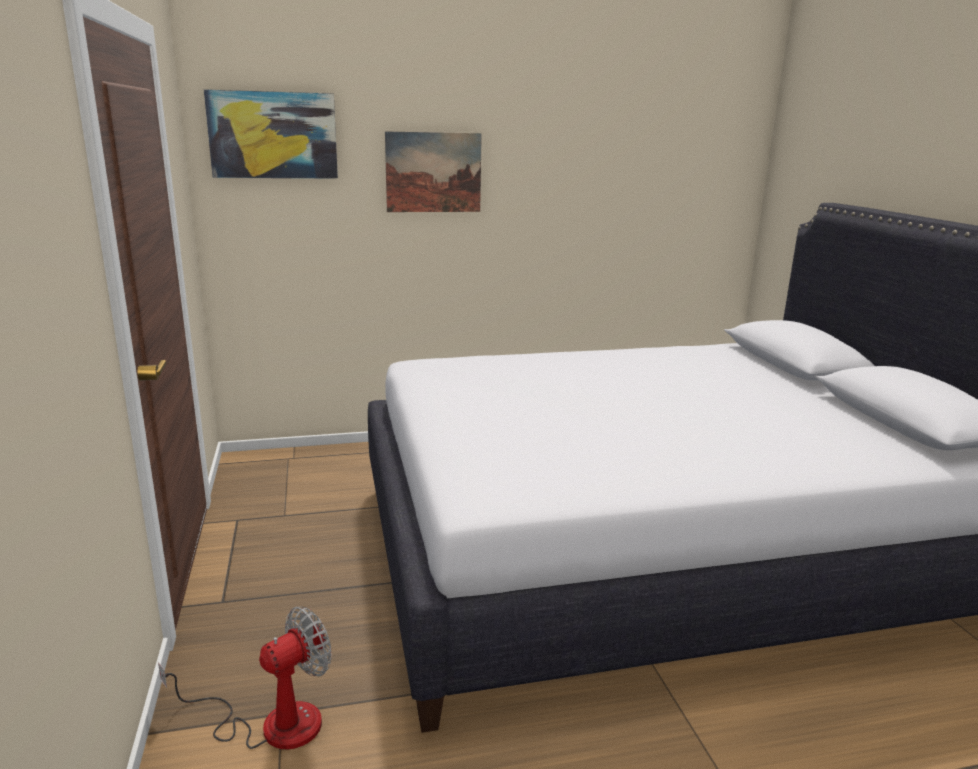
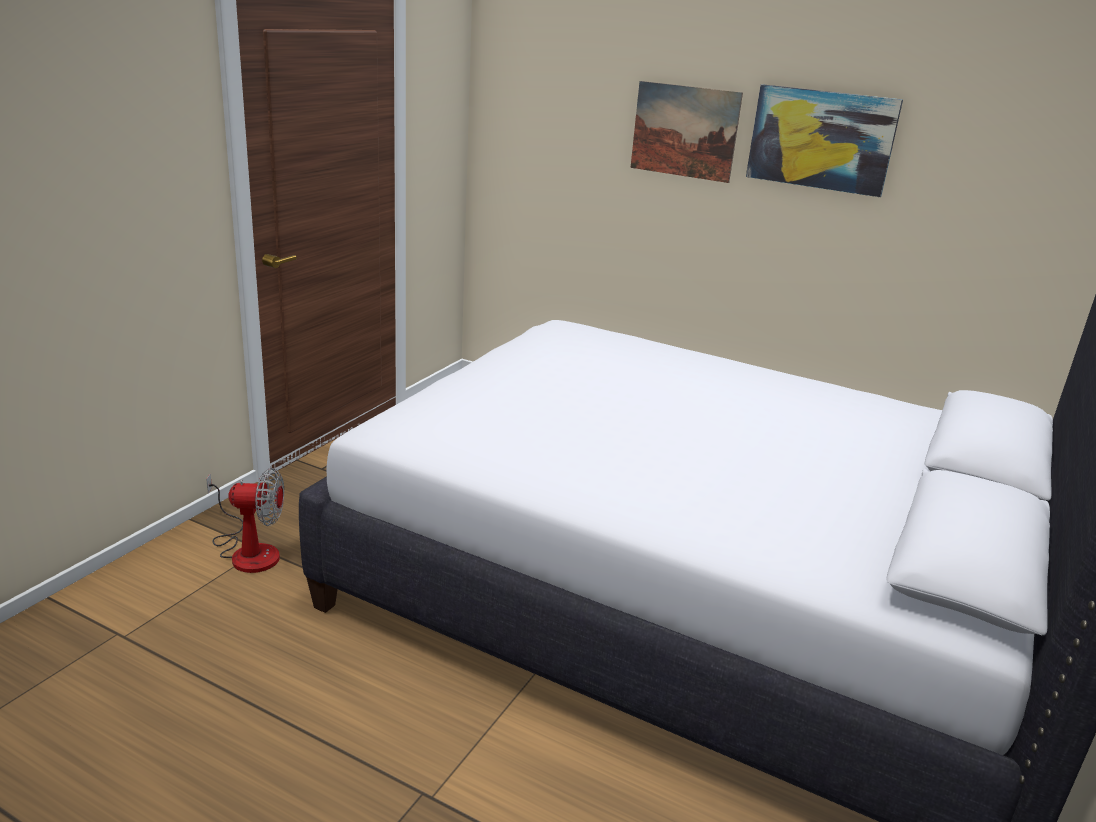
camera: 40 degrees right, 5 degrees up
picture [204,90,338,179] -> picture moved to [746,84,903,197]

